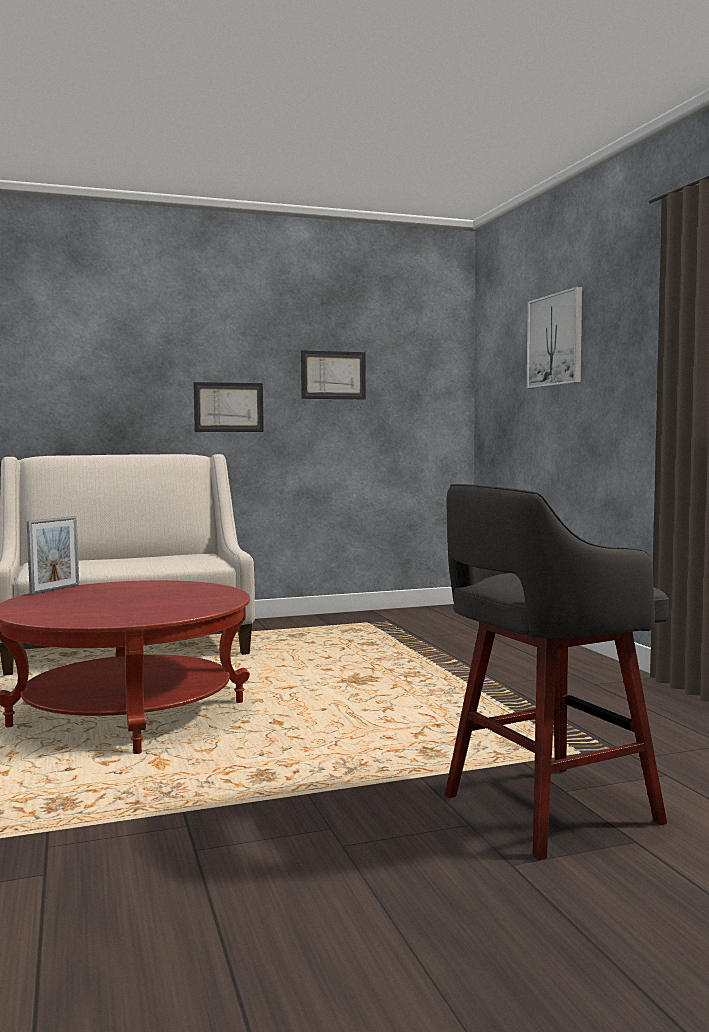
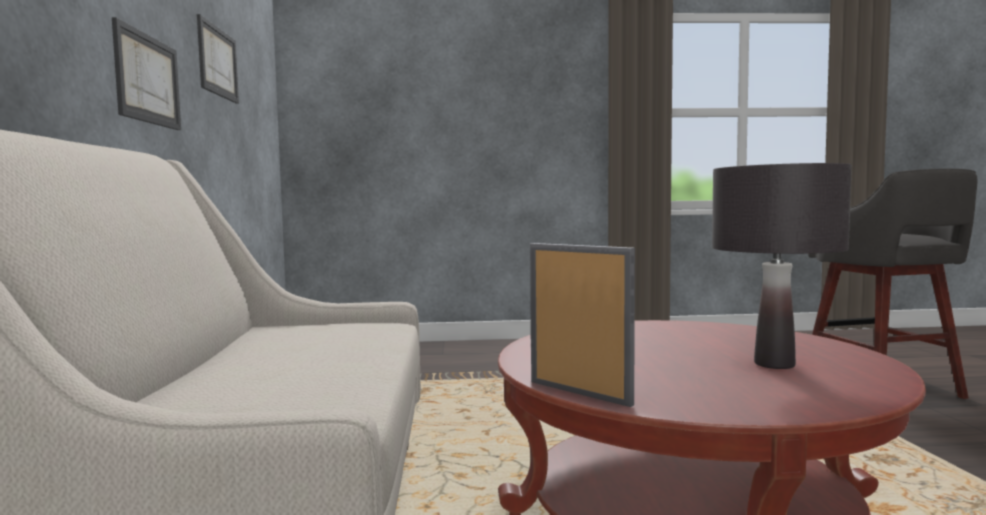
camera: 75 degrees left, 0 degrees up
picture [527,287,582,388] -> none
none -> black table lamp [712,163,852,369]

